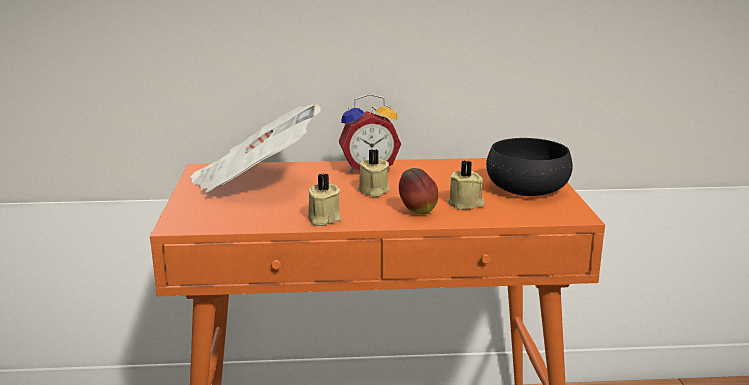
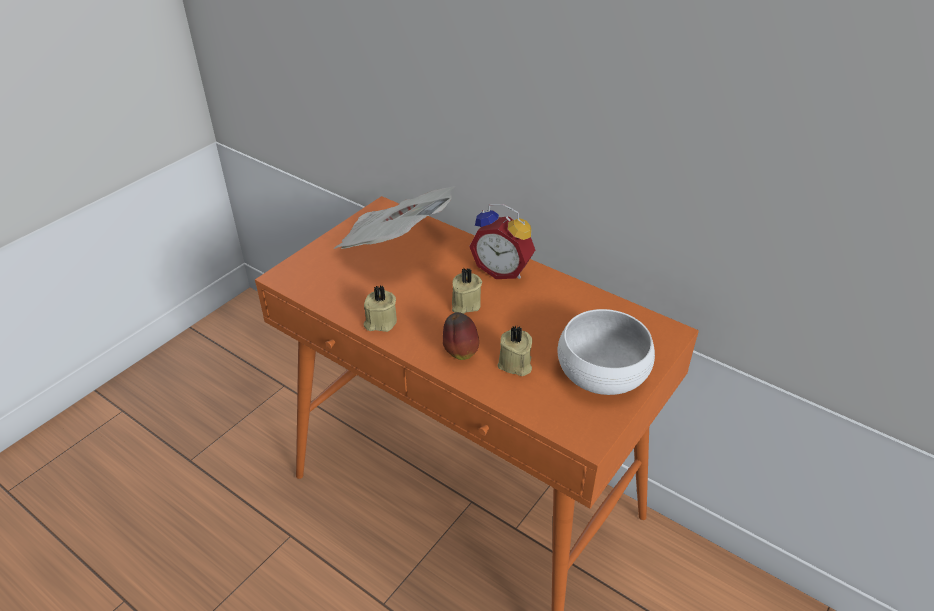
camera: 40 degrees right, 20 degrees up
black bowl [486,138,573,196] -> white bowl [558,309,655,395]

